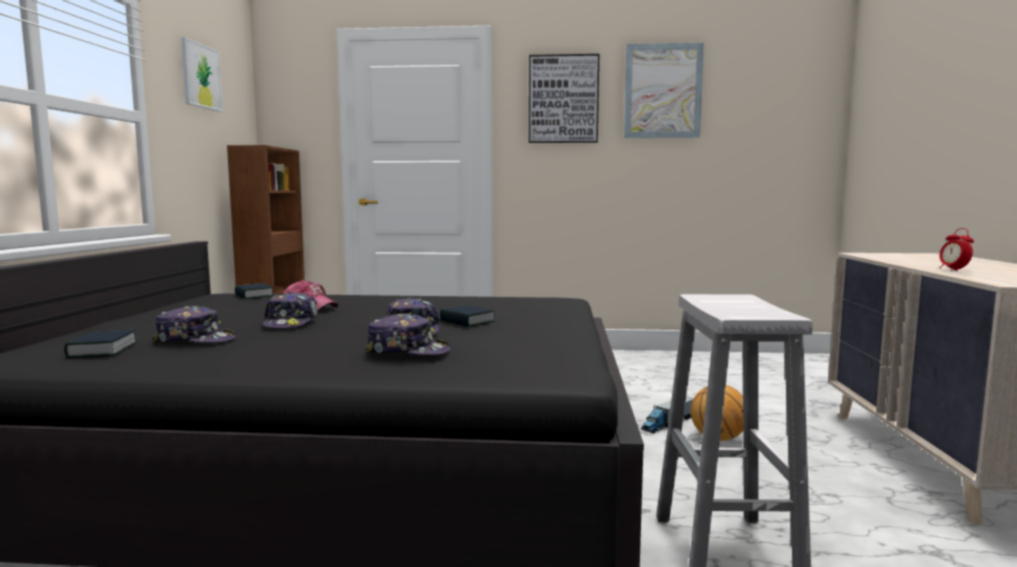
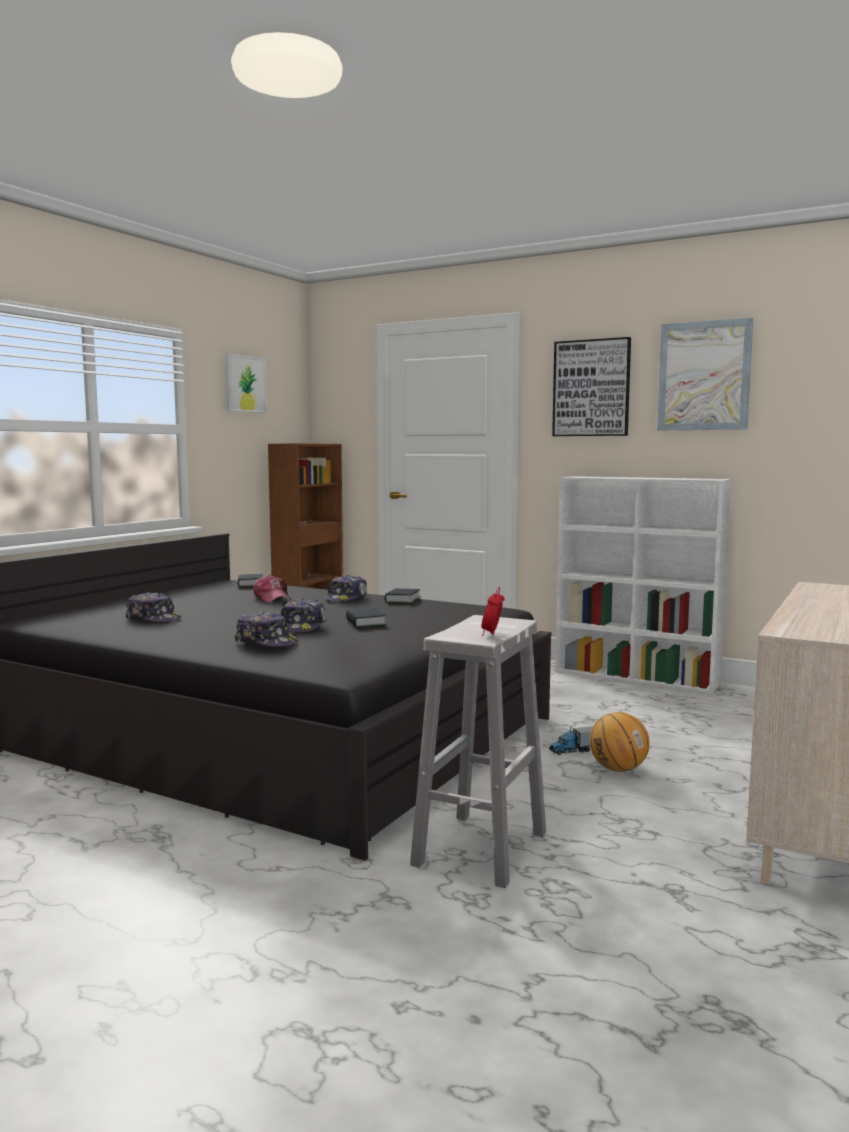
camera: 25 degrees right, 0 degrees up
book [64,330,137,358] -> book moved to [385,588,421,603]
cap [263,292,318,328] -> cap moved to [324,575,367,602]
alarm clock [939,228,974,271] -> alarm clock moved to [481,587,505,636]
none -> white bookcase [555,476,732,693]

